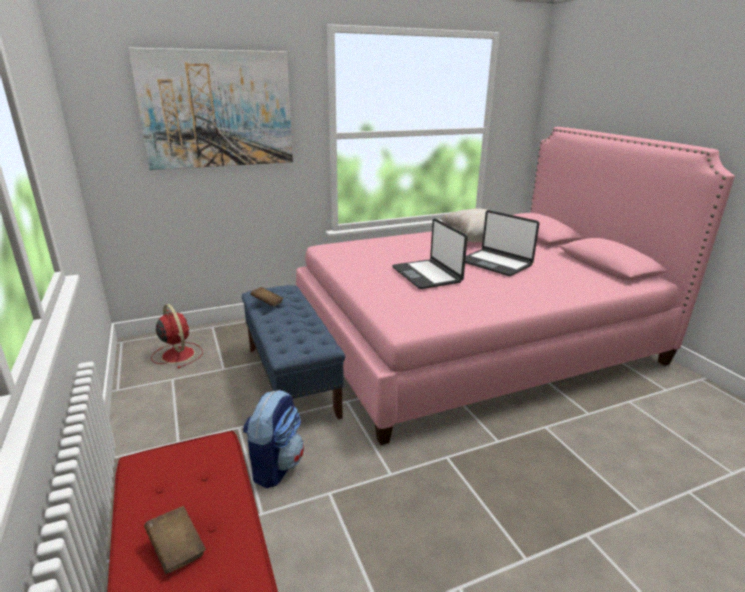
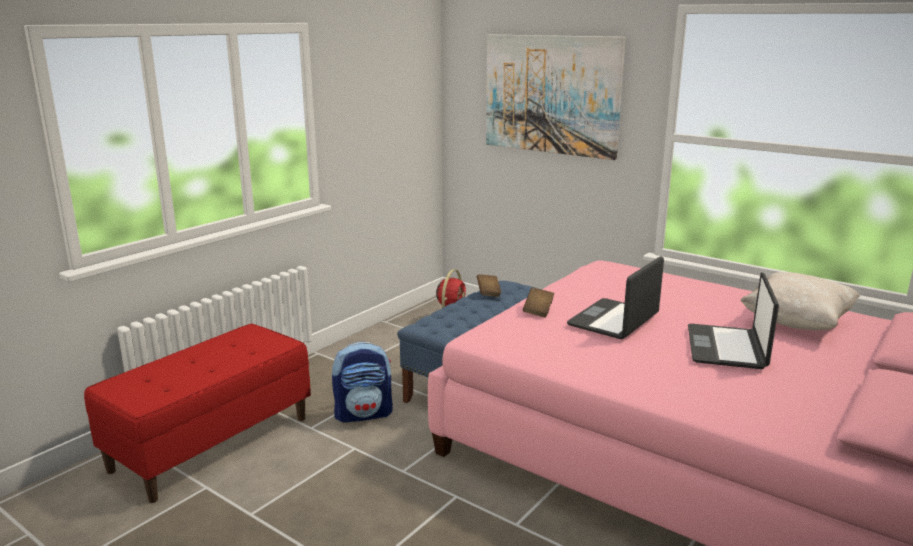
camera: 60 degrees right, 5 degrees down
brown book [144,506,206,574] -> brown book moved to [523,287,555,318]

